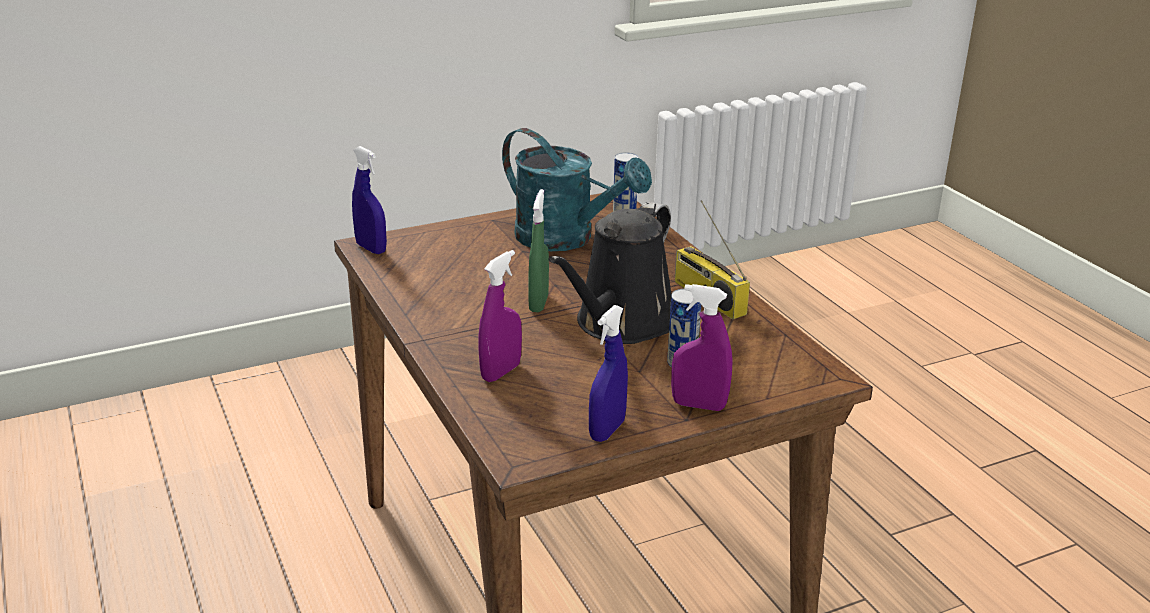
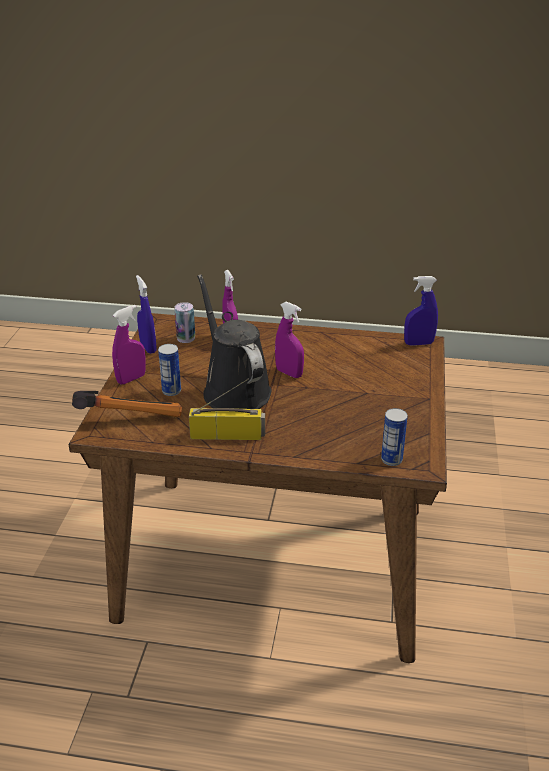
camera: 125 degrees right, 5 degrees up
turquoise watering can [502,128,652,251] -> none
green spray bottle [529,189,549,312] -> purple spray bottle [275,302,304,378]
none -> hammer [72,391,182,417]
none -> can [174,302,195,343]

